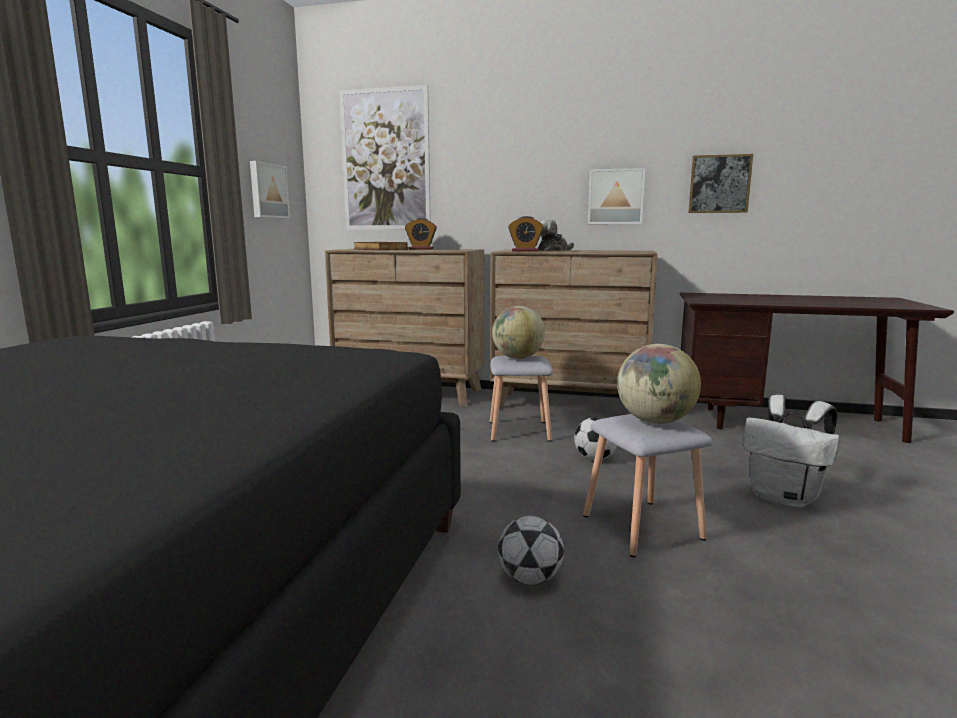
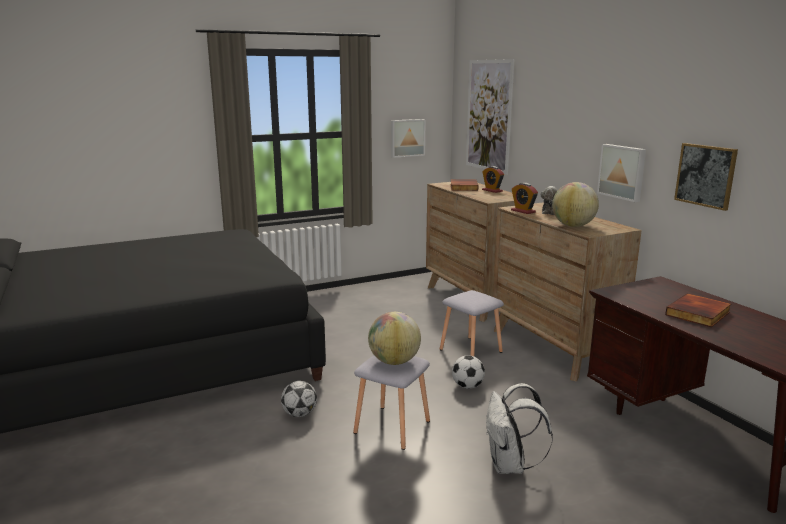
camera: 50 degrees right, 5 degrees up
globe [492,306,545,359] -> globe moved to [552,182,599,227]
none -> book [665,293,731,327]

